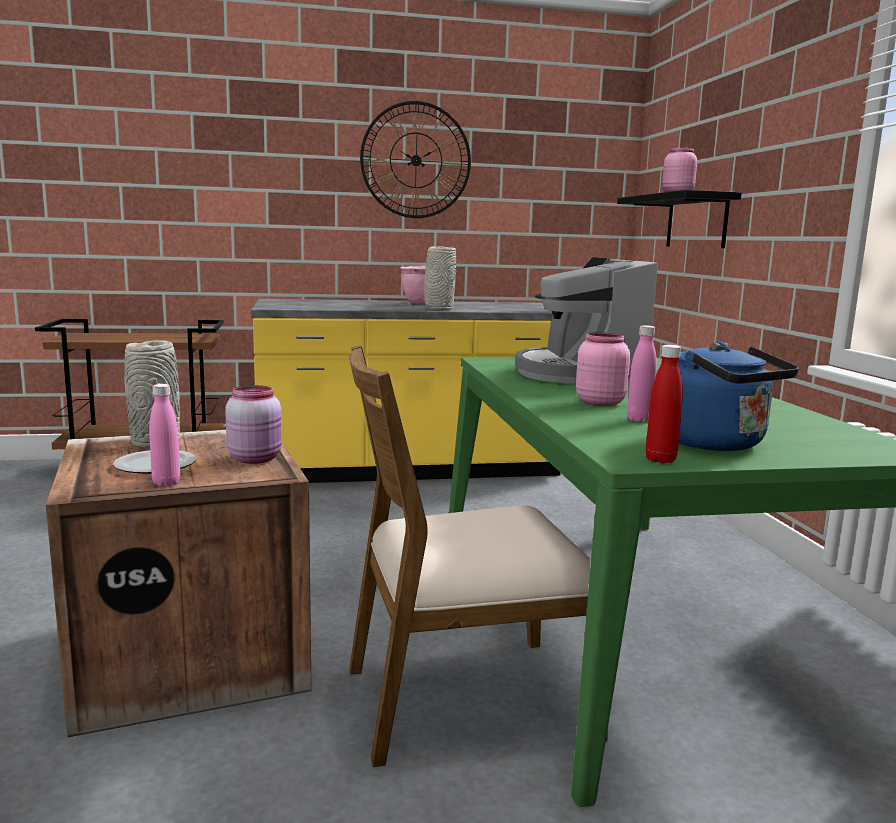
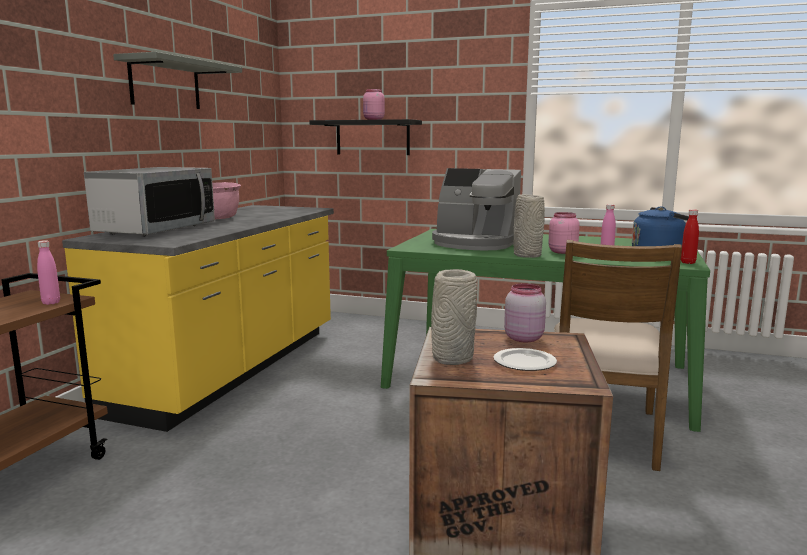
camera: 60 degrees left, 0 degrees up
pink bottle [149,384,180,487] -> pink bottle moved to [37,240,60,305]
wall clock [360,101,471,218] -> grey shelf [113,52,242,109]
grey vase [425,247,456,310] -> grey vase moved to [514,194,545,258]
none -> microwave [84,167,215,236]

